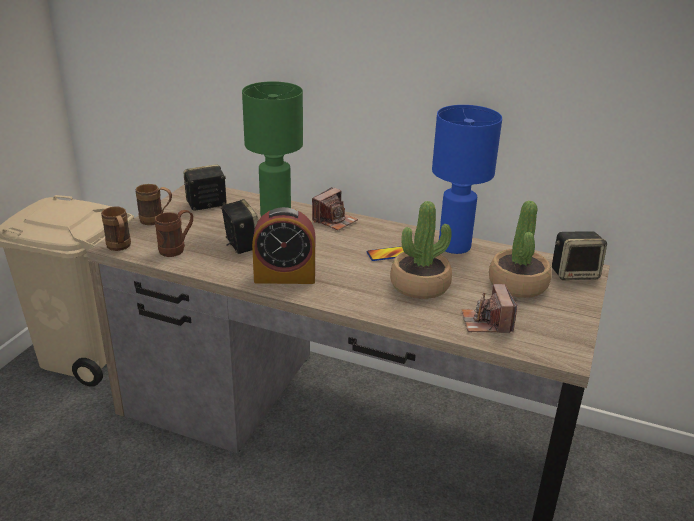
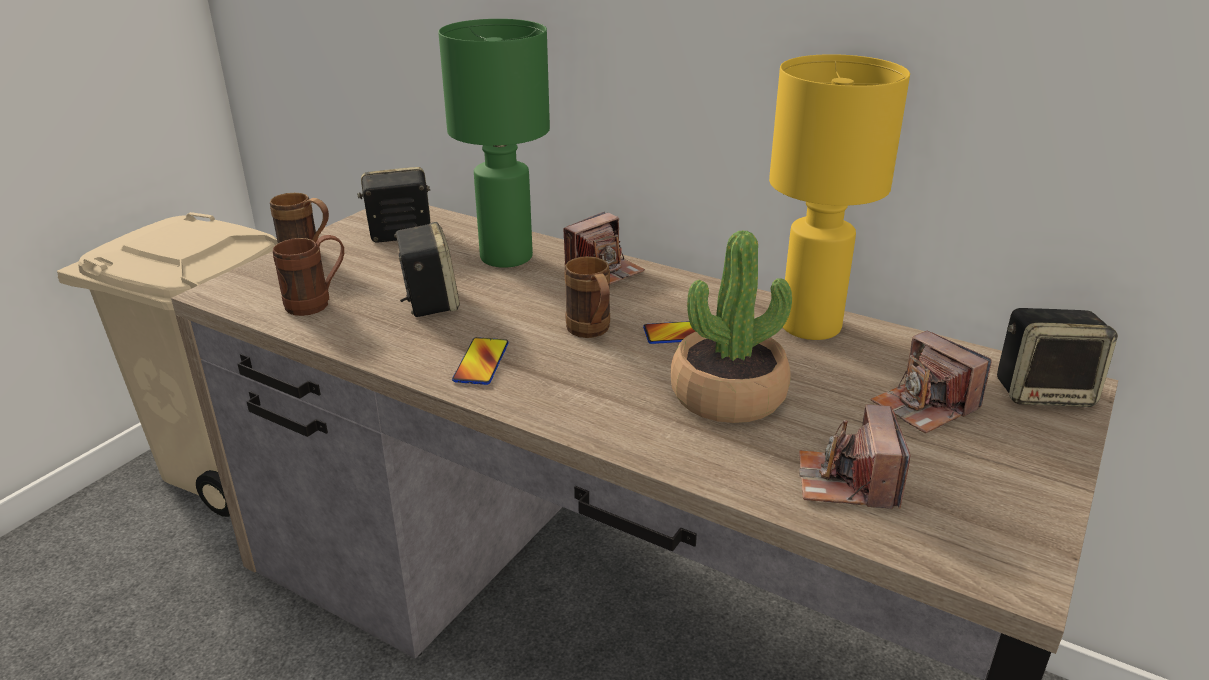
camera: 10 degrees right, 0 degrees up
brown mug [101,206,131,251] -> brown mug moved to [564,256,610,338]
alarm clock [252,207,315,284] -> phone [452,337,509,385]
blue table lamp [432,105,502,254] -> yellow table lamp [769,54,910,340]
potted plant [489,201,552,298] -> camera [871,331,992,434]

